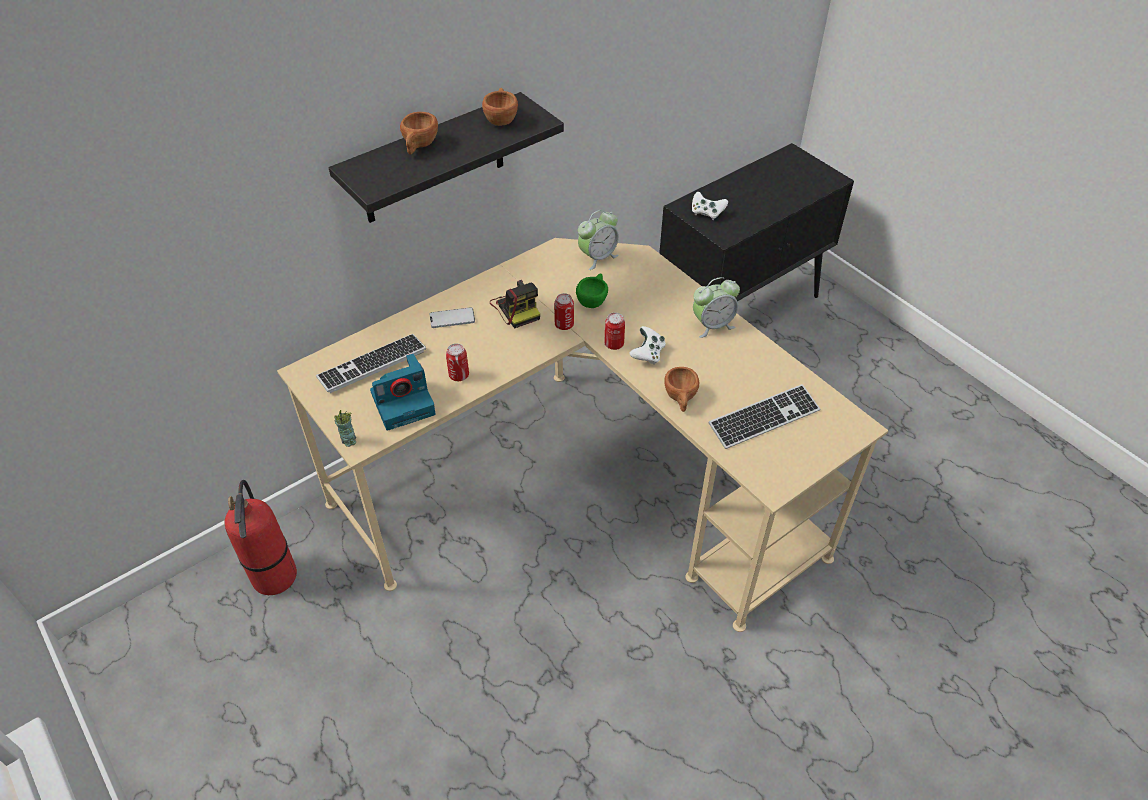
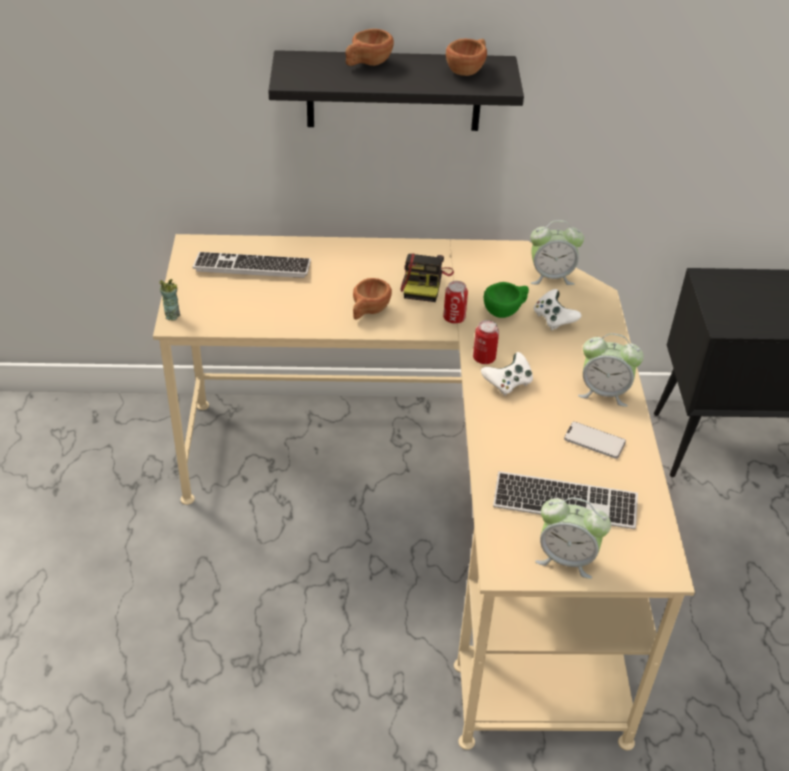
camera: 35 degrees right, 5 degrees down
fire extinguisher [225,480,297,595] -> none
camera [370,354,436,431] -> none
phone [430,307,475,328] -> phone moved to [564,422,626,459]
can [446,343,469,381] -> none
brown cup [664,367,699,412] -> brown cup moved to [353,278,392,320]
white game controller [692,192,728,220] -> white game controller moved to [534,289,582,330]
none -> alarm clock [535,497,611,579]

